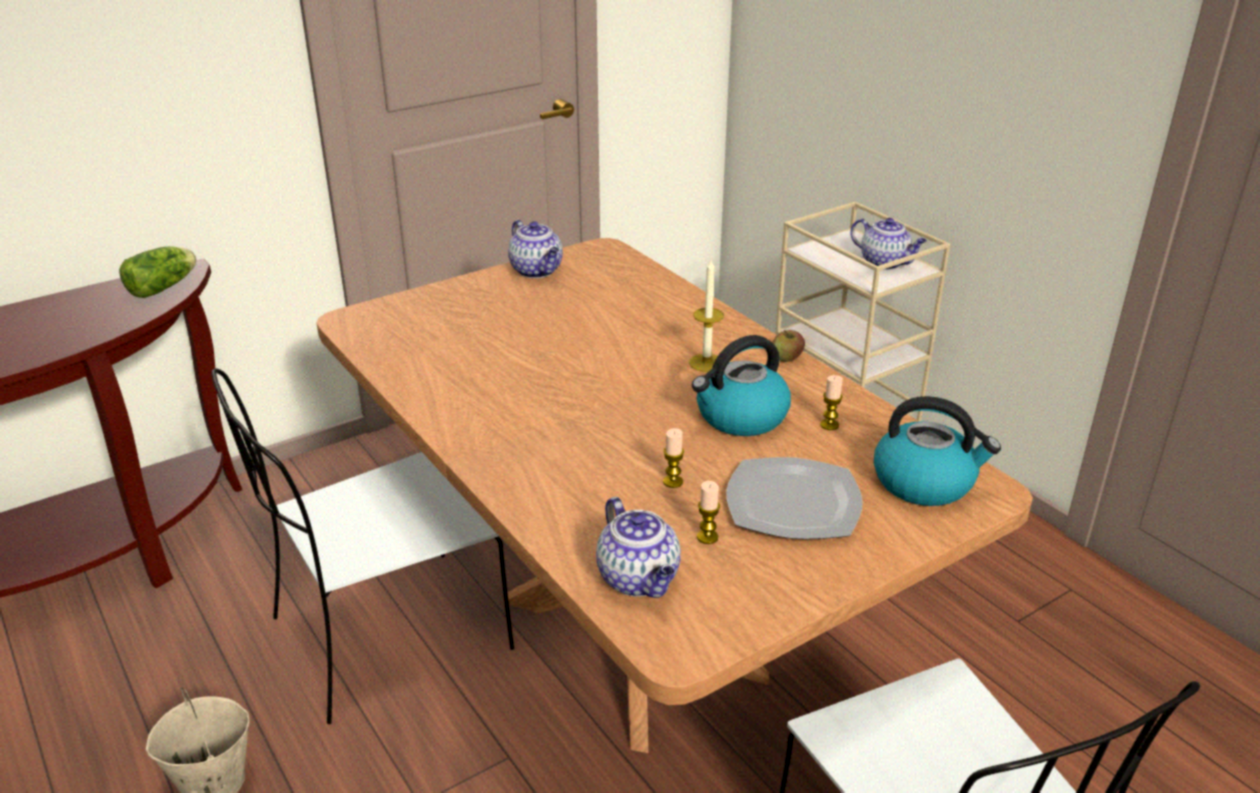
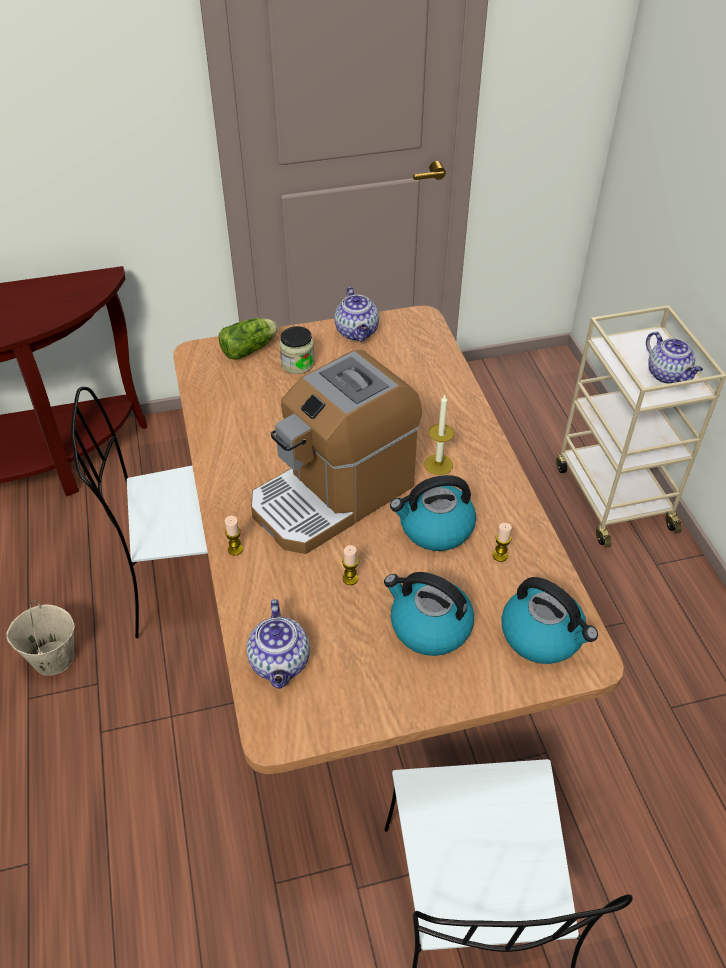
camera: 20 degrees right, 15 degrees up
lettuce [119,246,196,298] -> lettuce moved to [218,318,278,360]
candle [697,481,720,544] -> candle moved to [225,516,243,556]
plate [726,457,863,539] -> kettle [384,572,474,656]
apple [773,330,805,362] -> none
none -> coffee machine [251,350,422,554]
none -> jar [279,326,315,374]

